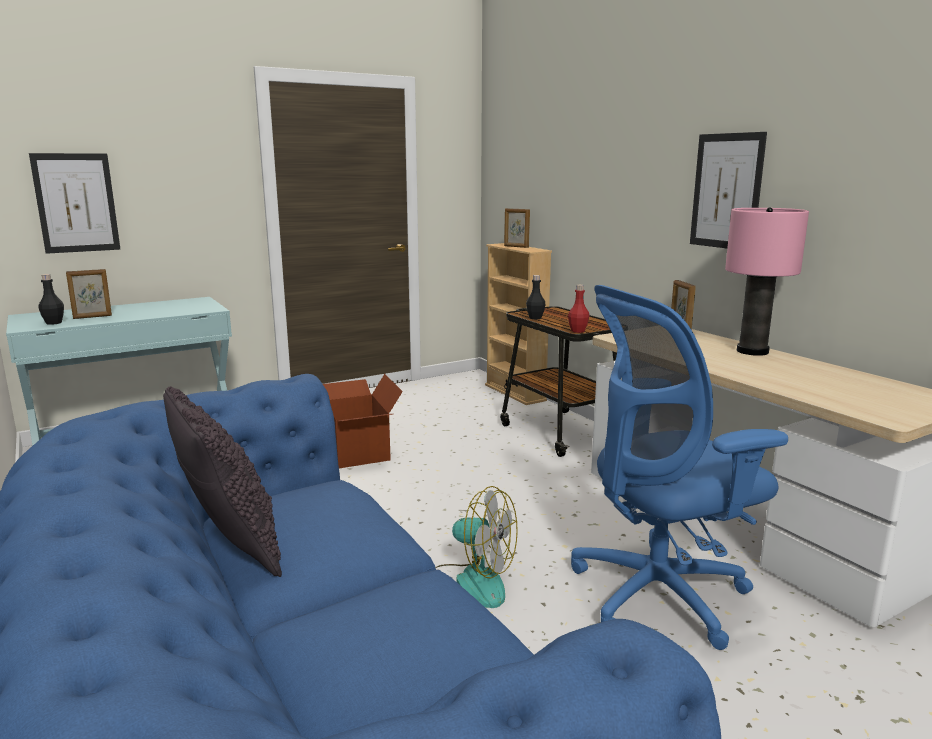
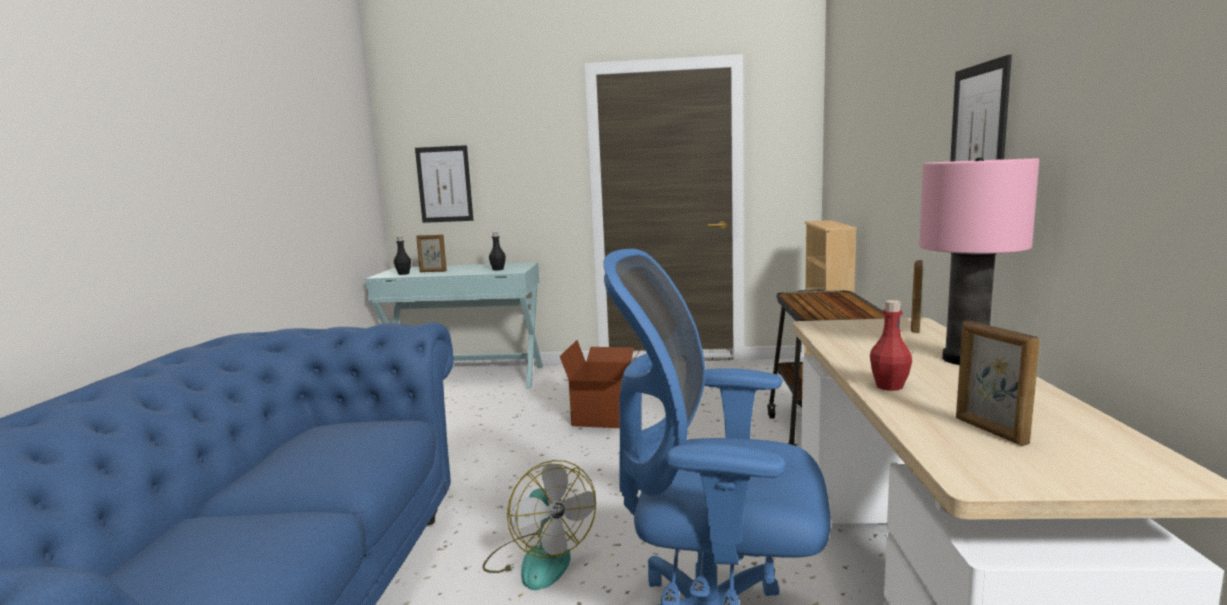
camera: 35 degrees right, 5 degrees down
black pillow [163,386,282,577] -> none
picture frame [504,208,530,248] -> picture frame moved to [956,321,1040,446]
black bottle [526,275,546,319] -> black bottle moved to [489,232,506,271]
red bottle [568,285,589,333] -> red bottle moved to [870,300,912,391]

